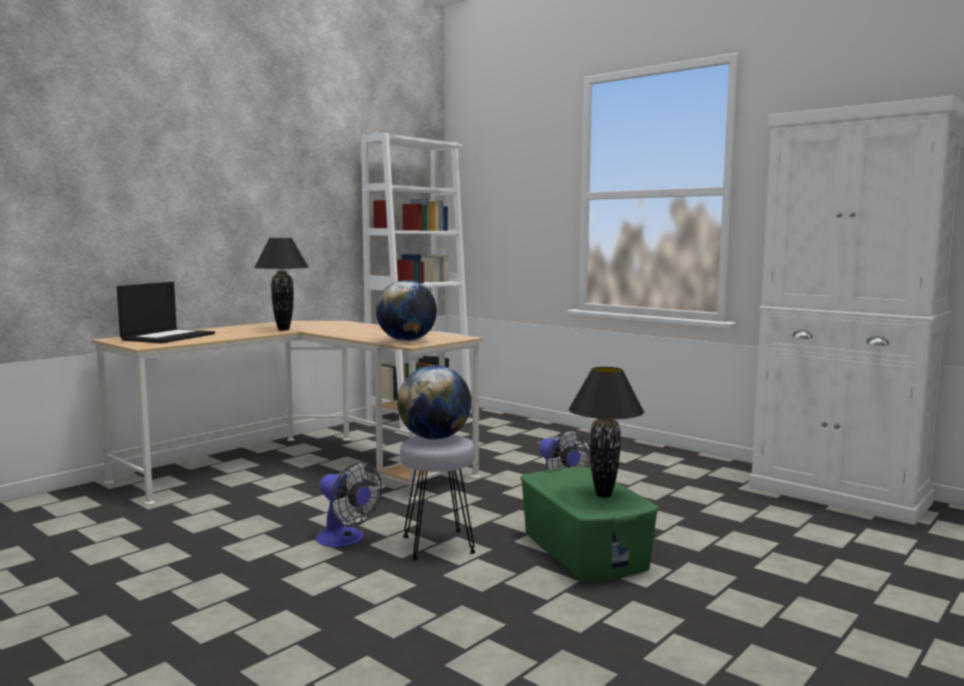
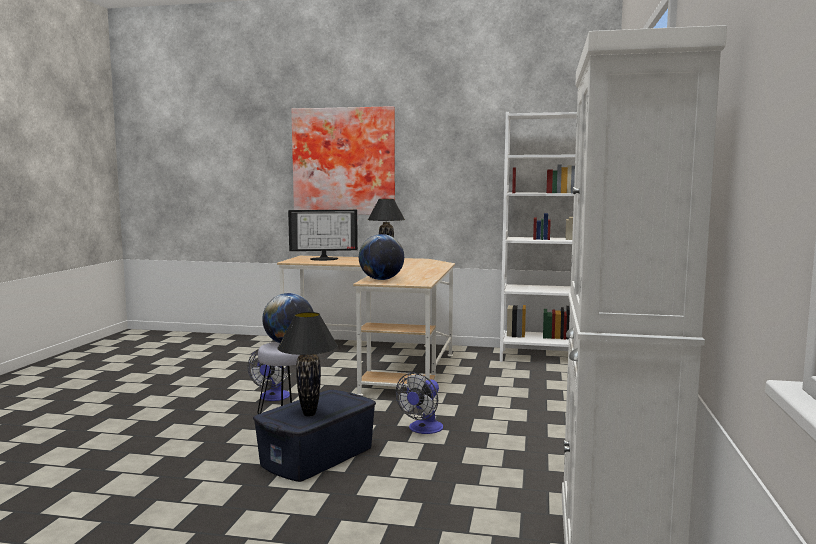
camera: 60 degrees right, 0 degrees up
laptop [117,282,215,343] -> monitor [288,210,358,261]
green storage box [520,467,659,582] -> blue storage box [253,390,376,482]
none -> picture [291,106,395,215]

